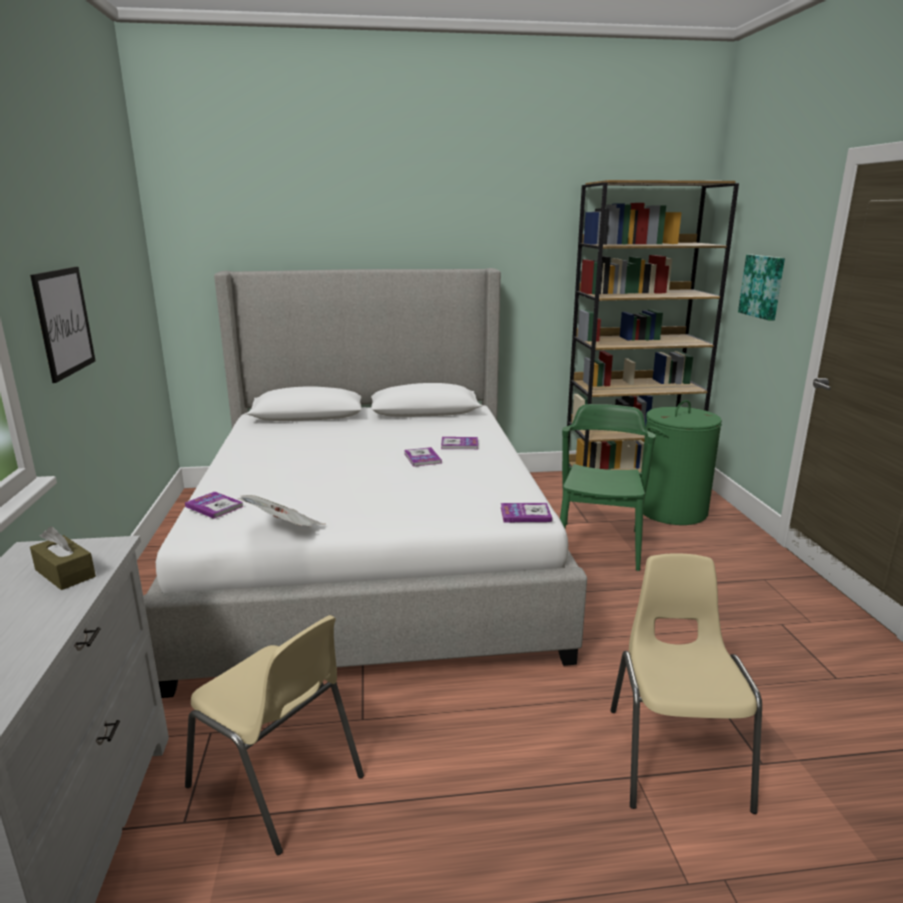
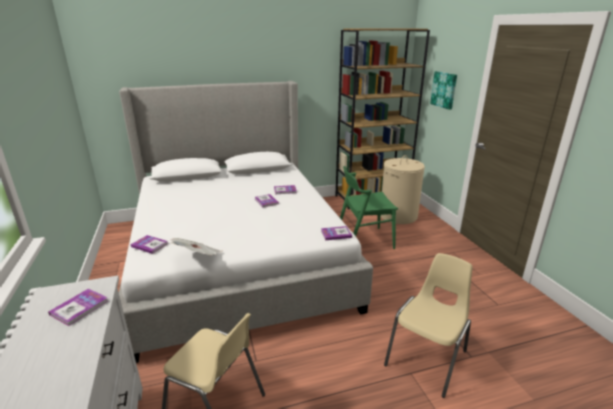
camera: 10 degrees left, 5 degrees up
picture [30,267,96,383] -> none
brown tissue box [30,527,96,590] -> book [48,288,108,326]
green chair [560,404,656,571] -> green chair turned 105 degrees counterclockwise [340,166,398,249]
beige chair [610,553,762,814] -> beige chair turned 45 degrees clockwise [384,253,473,398]
green laundry basket [641,400,722,525] -> beige laundry basket [381,155,425,224]

